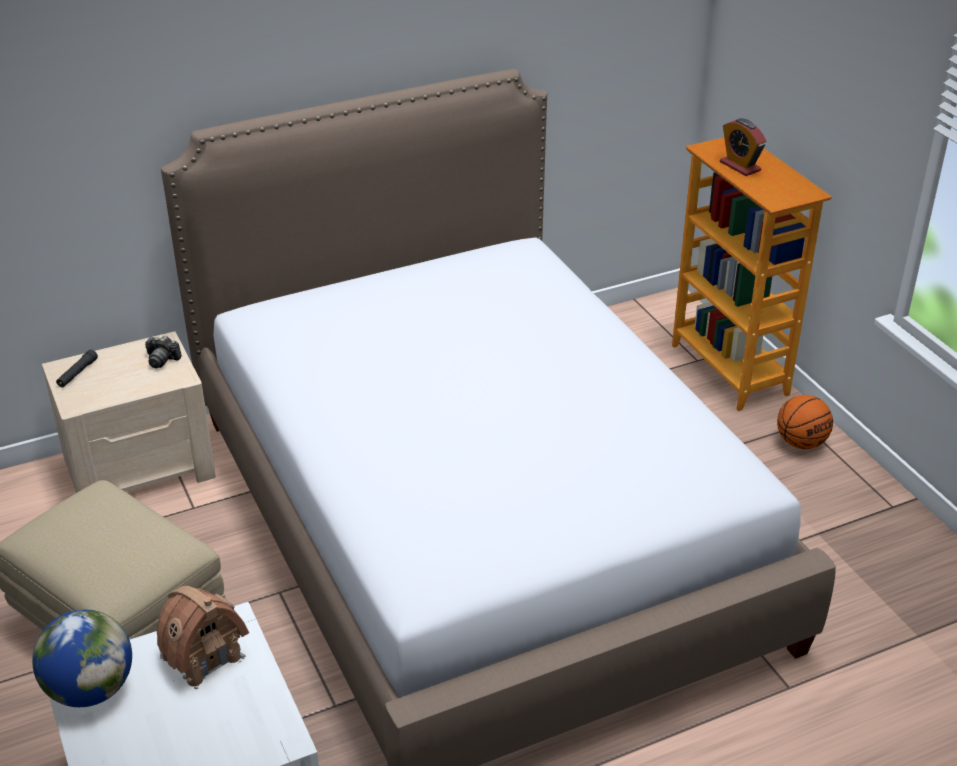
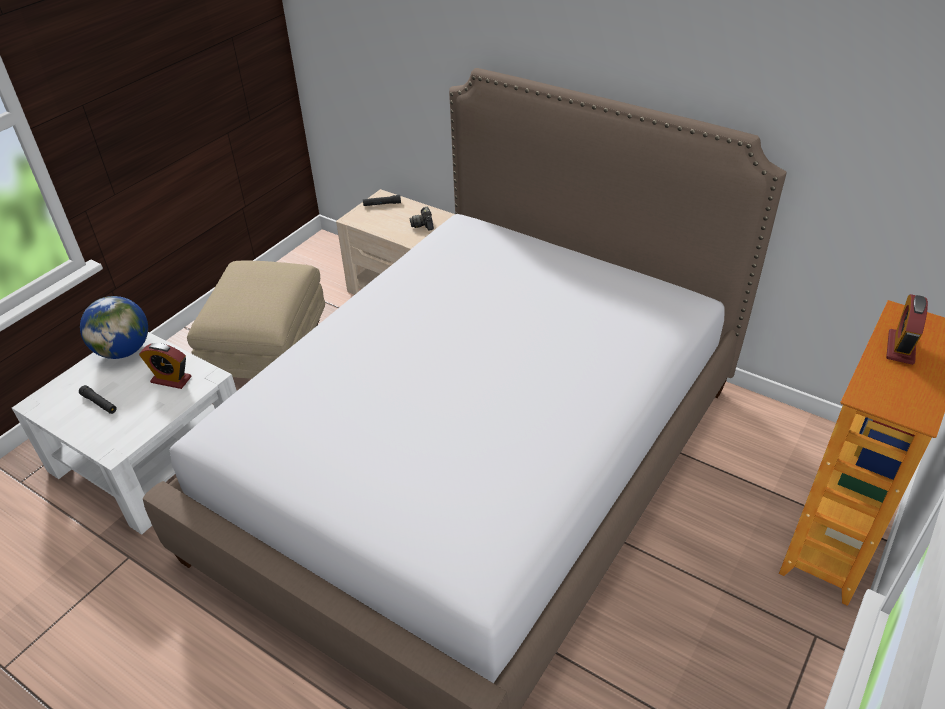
camera: 60 degrees right, 5 degrees up
toy house [157,586,249,689] -> alarm clock [139,343,192,389]
basketball [777,395,833,449] -> none
none -> black flashlight [79,385,117,414]

